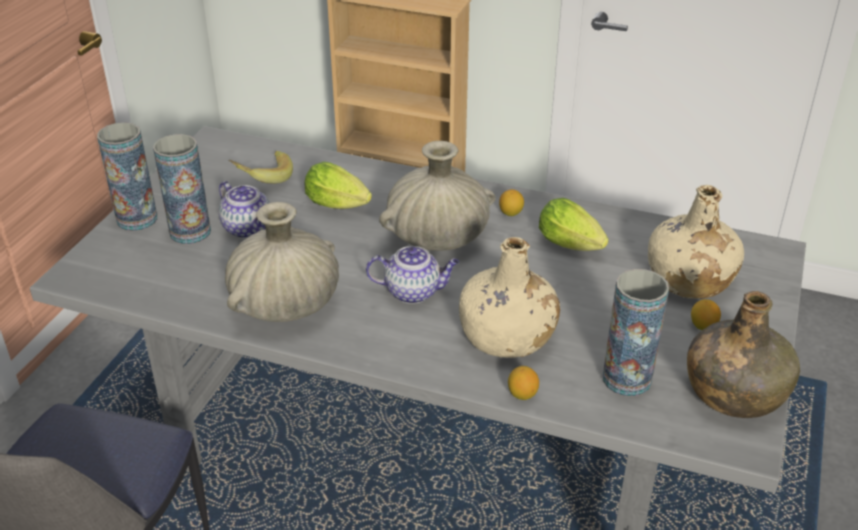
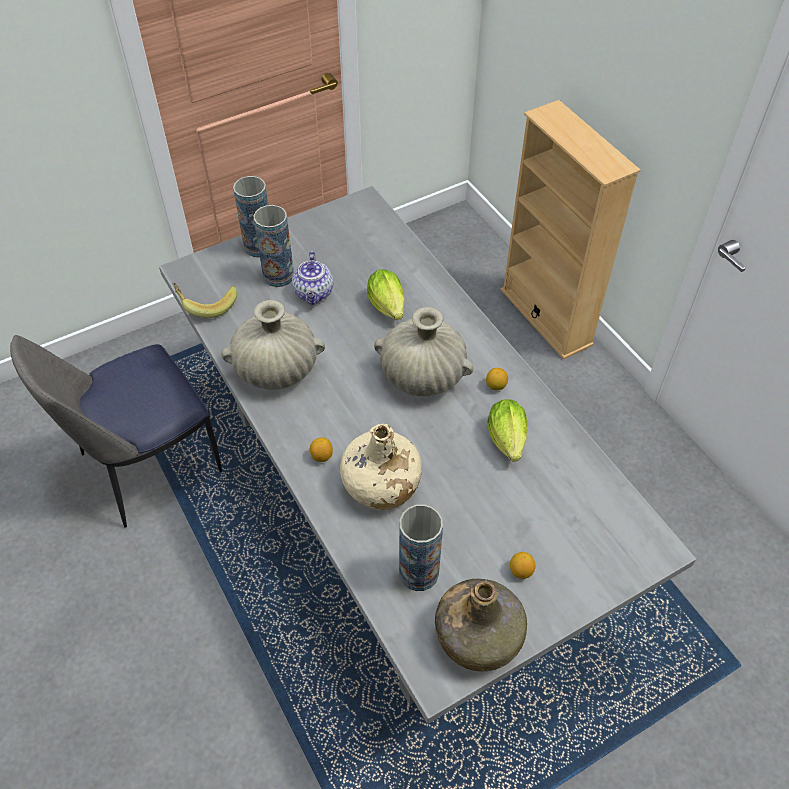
camera: 40 degrees right, 15 degrees up
banana [228,151,293,184] -> banana moved to [172,283,237,318]
teapot [366,246,459,304] -> none
lemon [508,366,539,400] -> lemon moved to [310,437,333,462]
beige bottle [648,185,744,299] -> none

